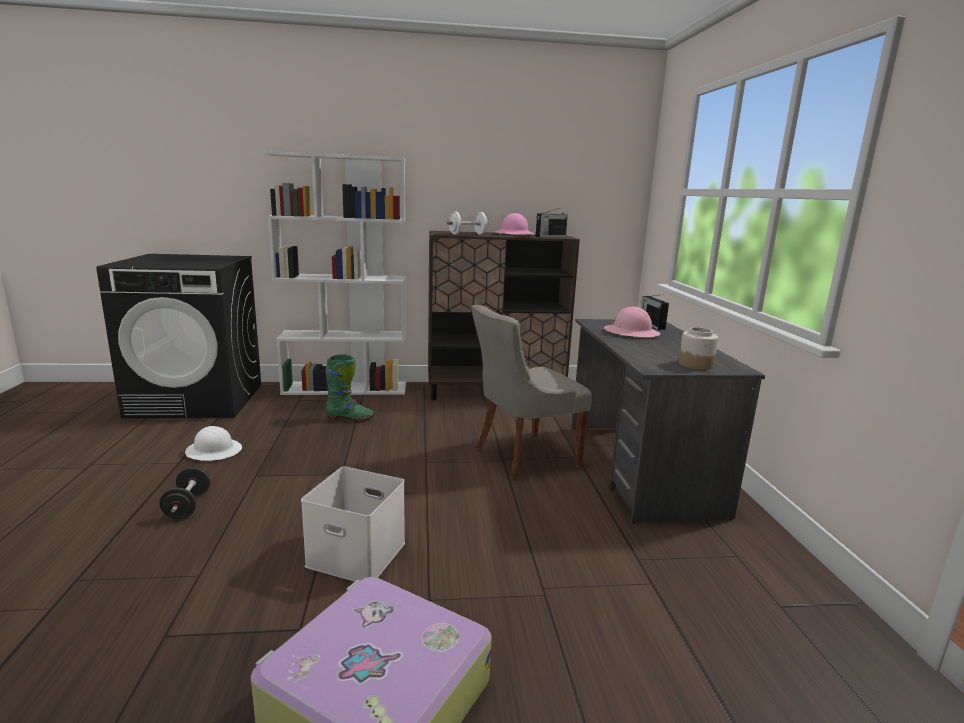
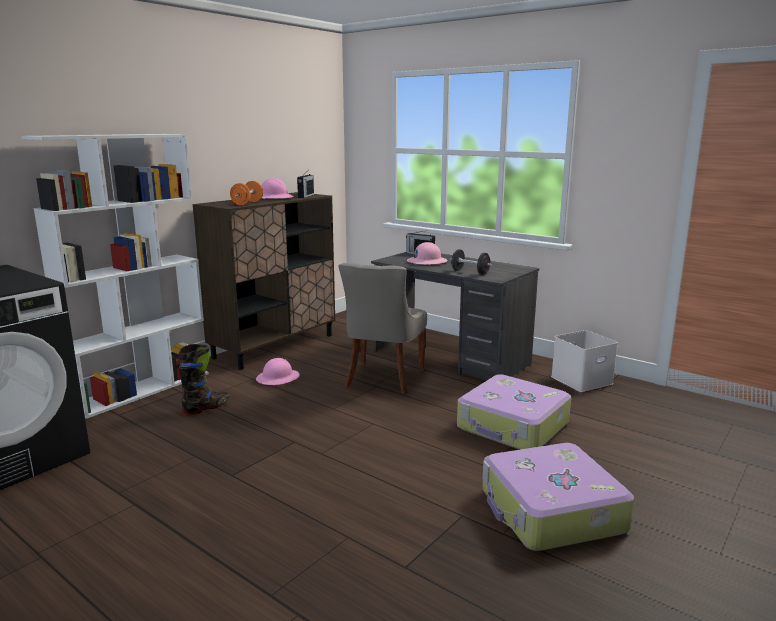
camera: 45 degrees left, 0 degrees up
black dumbbell [159,467,210,519] -> black dumbbell moved to [450,249,492,275]
white hard hat [185,426,242,461] -> none
white storage box [301,466,405,582] -> white storage box moved to [551,330,618,392]
green boot [325,354,375,422] -> black boot [178,344,229,415]
white dumbbell [446,212,489,235] -> orange dumbbell [230,181,263,205]
jar [679,327,718,370] -> none
none -> pink hard hat [256,358,300,385]
none -> suitcase [457,374,571,450]

